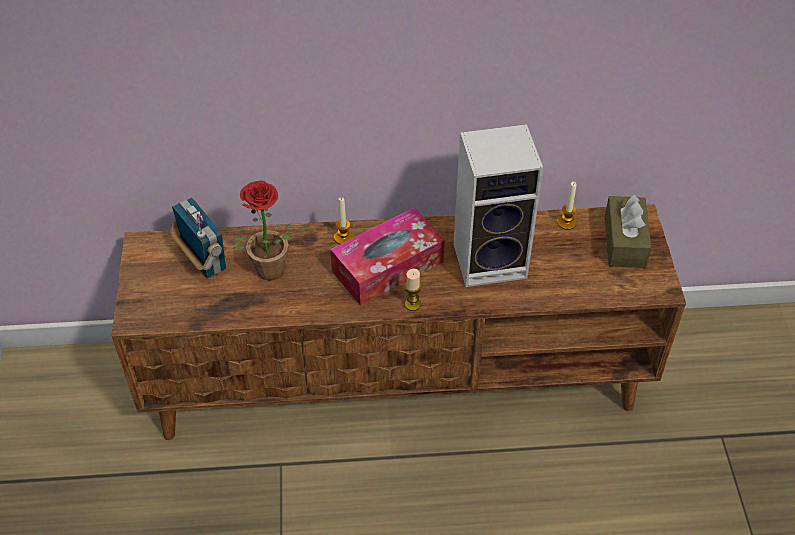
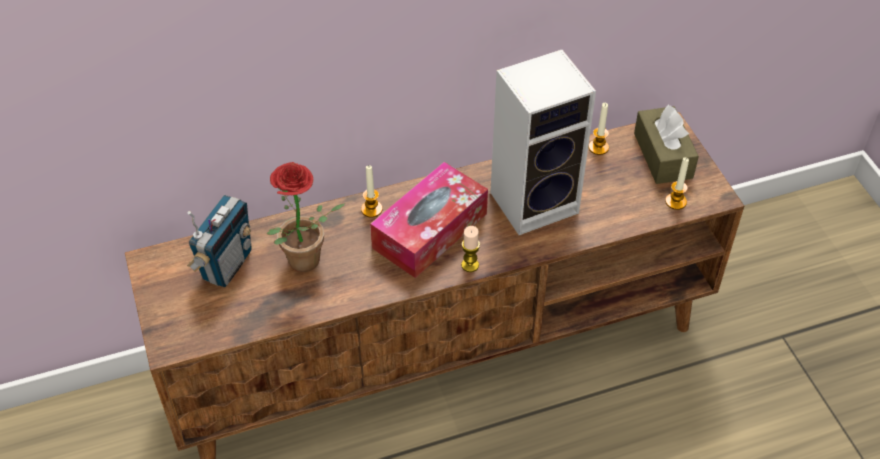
camera: 15 degrees left, 0 degrees up
radio [170,198,226,278] -> radio turned 75 degrees clockwise [187,195,252,287]
none -> candle [665,158,689,210]

